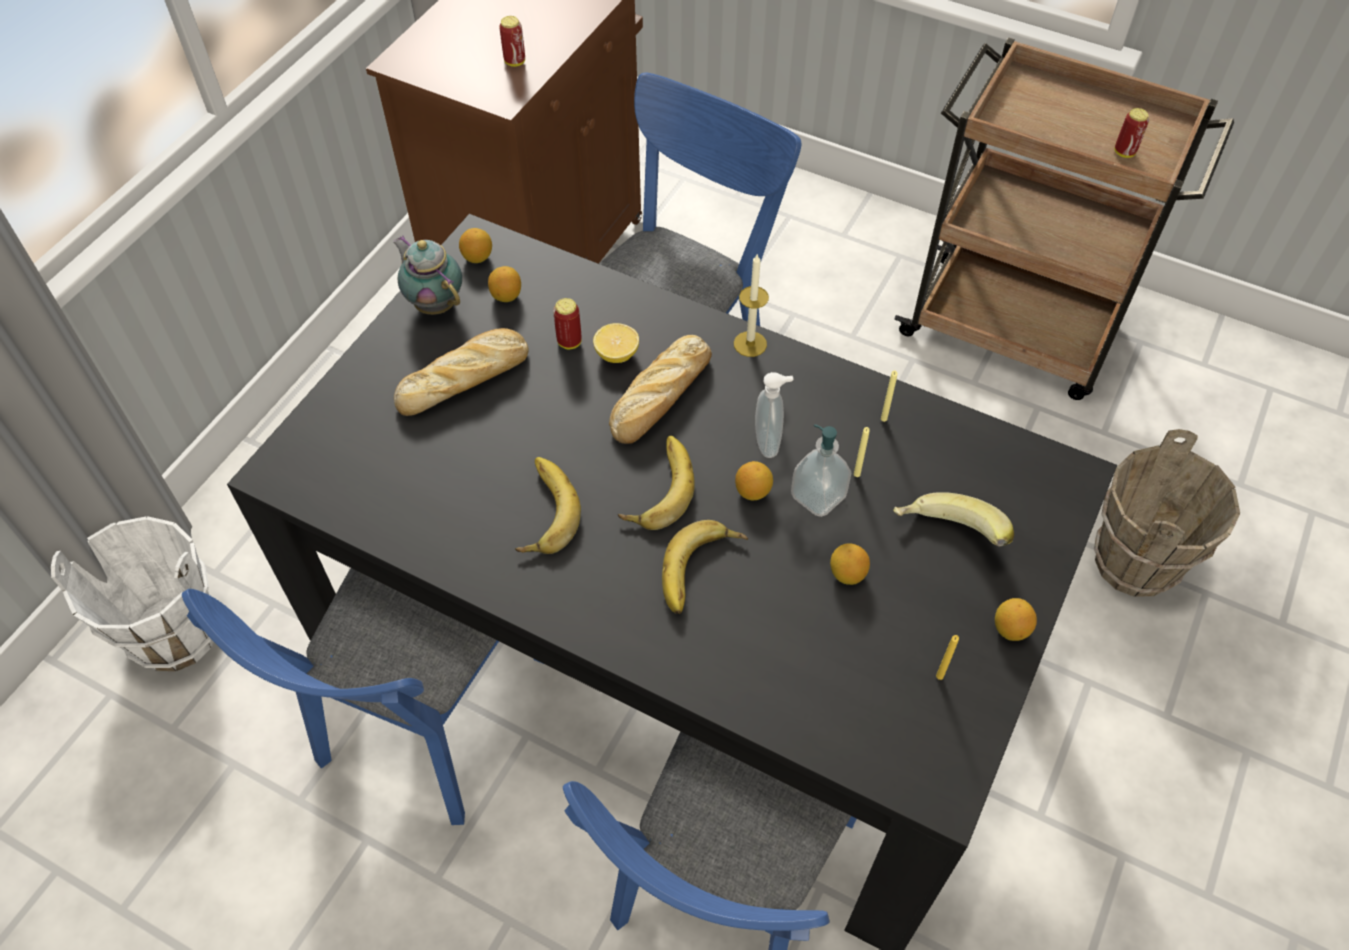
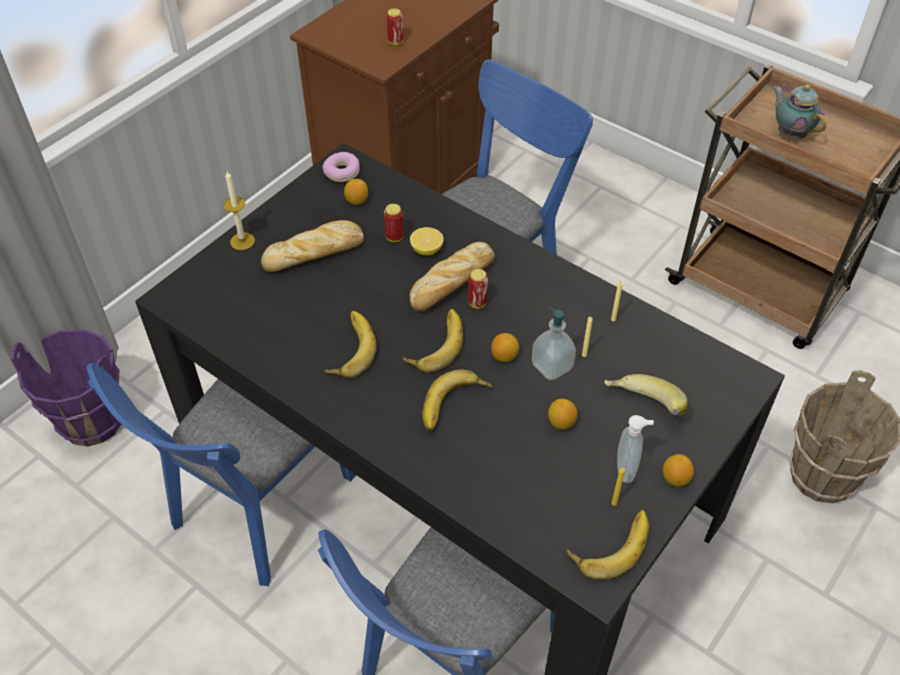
camera: 10 degrees right, 5 degrees down
white bucket [51,516,213,671] -> purple bucket [11,329,121,446]
teapot [393,235,462,315] -> teapot moved to [773,84,826,139]
lemon [459,228,492,263] -> donut [322,152,360,182]
candle [734,253,769,357] -> candle moved to [223,171,255,250]
soap dispenser [755,372,793,458] -> soap dispenser moved to [617,415,654,483]
can [1114,108,1149,158] -> can moved to [468,269,488,309]
none -> banana [566,510,649,579]

